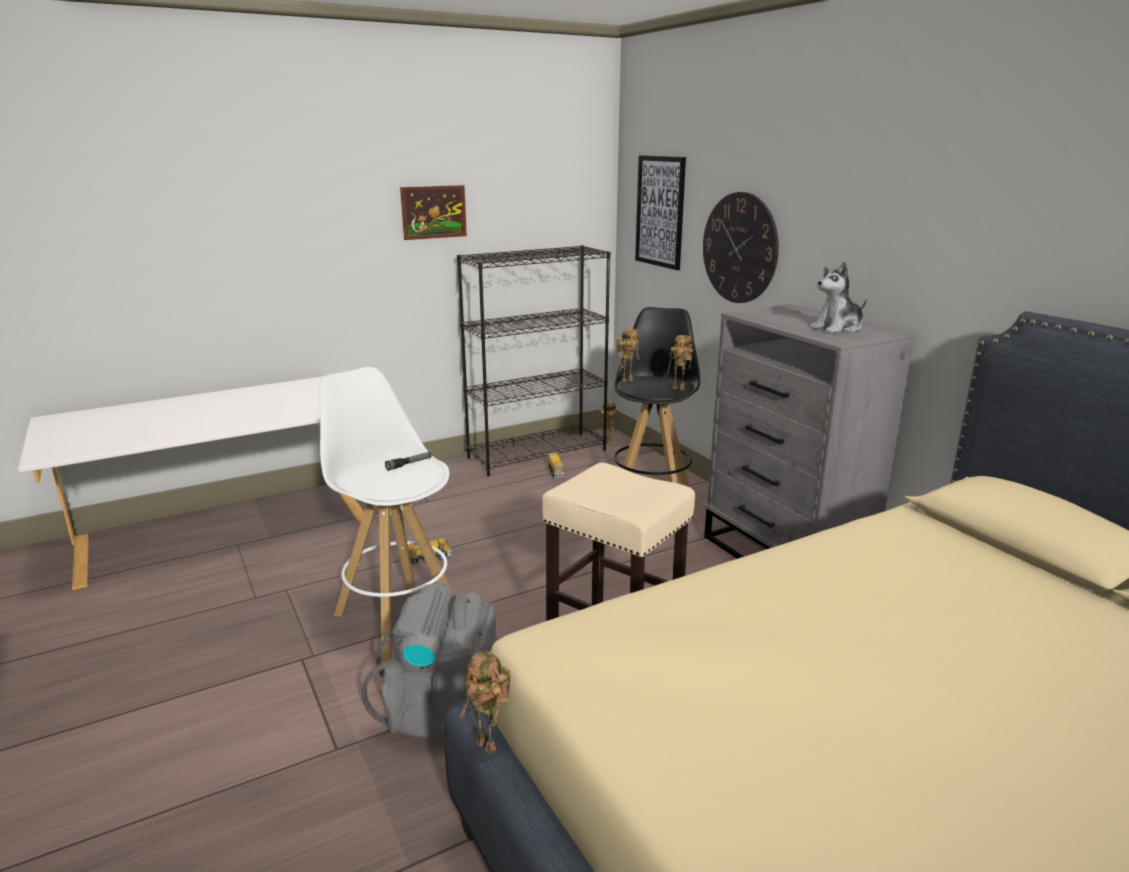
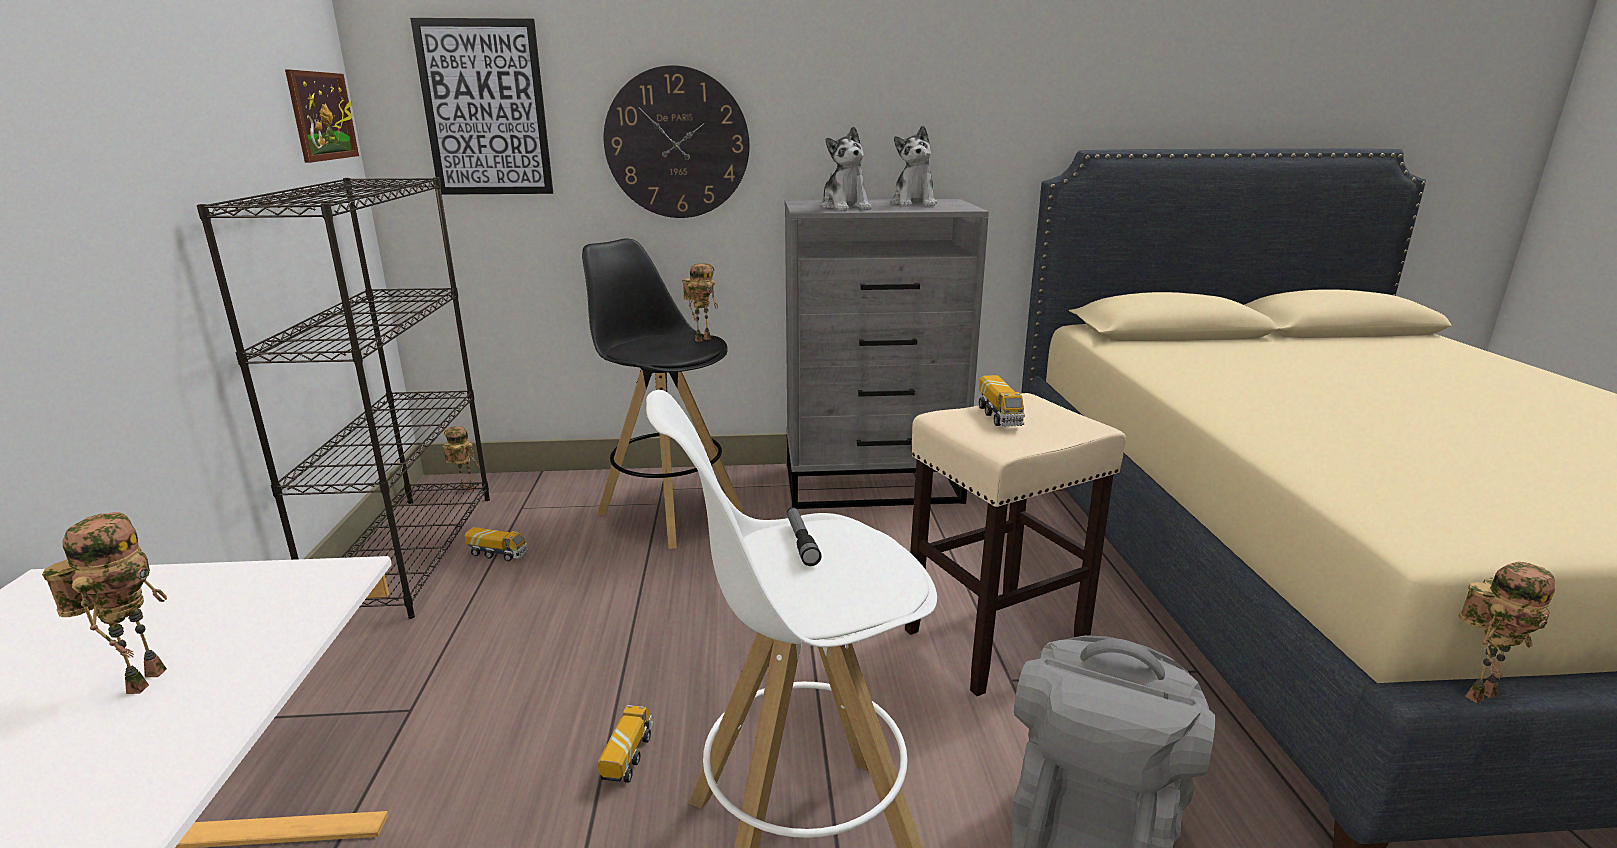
camera: 65 degrees left, 0 degrees up
picture [400,185,467,240] -> picture moved to [285,70,359,163]
toy robot [616,328,640,382] -> toy robot moved to [42,512,167,694]
none -> plush toy [821,126,872,211]
none -> toy truck [979,375,1025,427]

